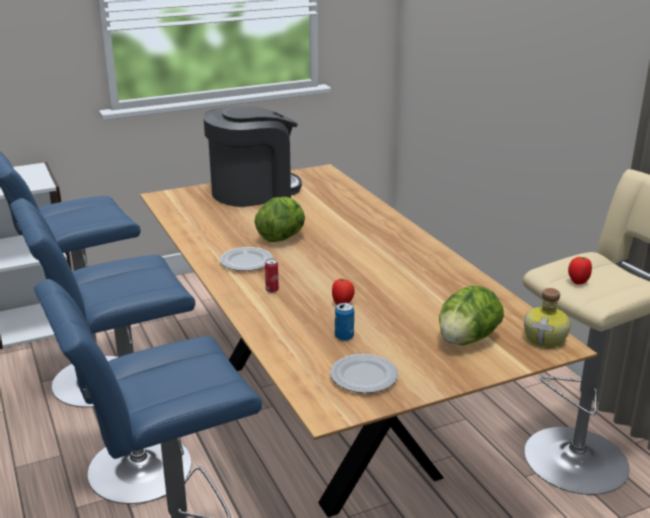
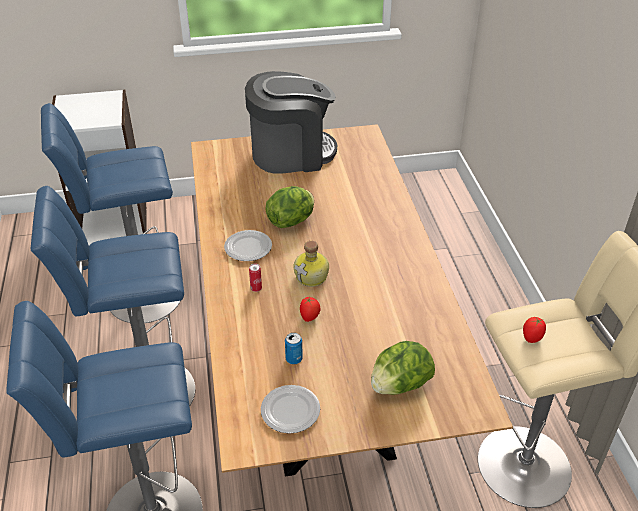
camera: 15 degrees right, 15 degrees up
bottle [524,288,571,348] -> bottle moved to [294,241,329,287]

